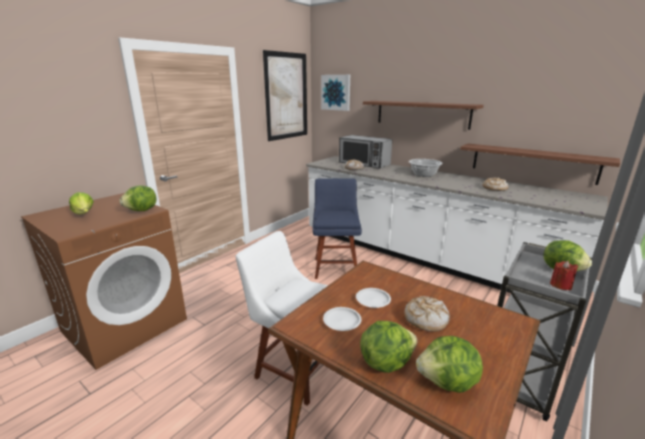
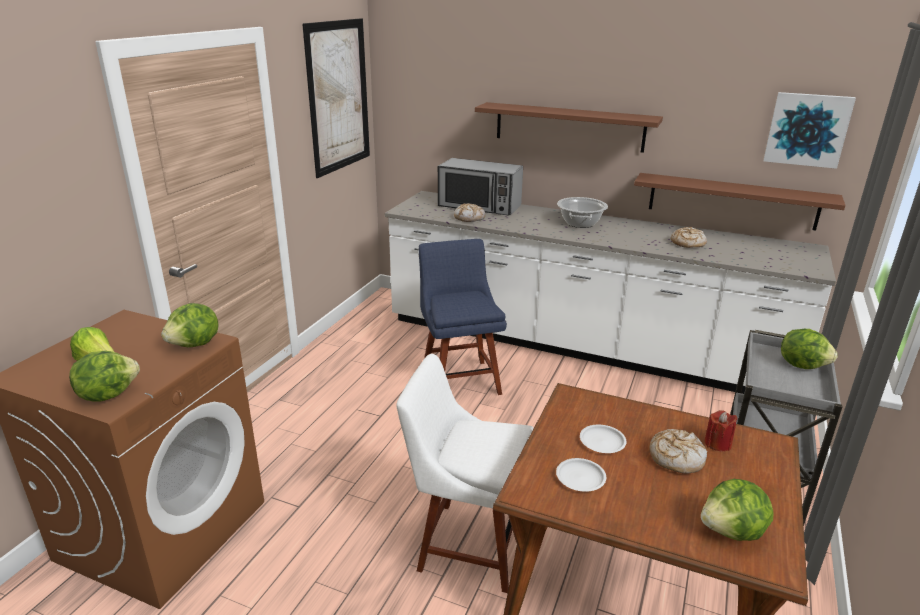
camera: 15 degrees left, 5 degrees up
picture [321,75,350,111] -> picture moved to [763,92,856,169]
lettuce [360,321,417,373] -> lettuce moved to [69,351,140,402]
red candle [550,261,578,290] -> red candle moved to [704,410,738,452]

